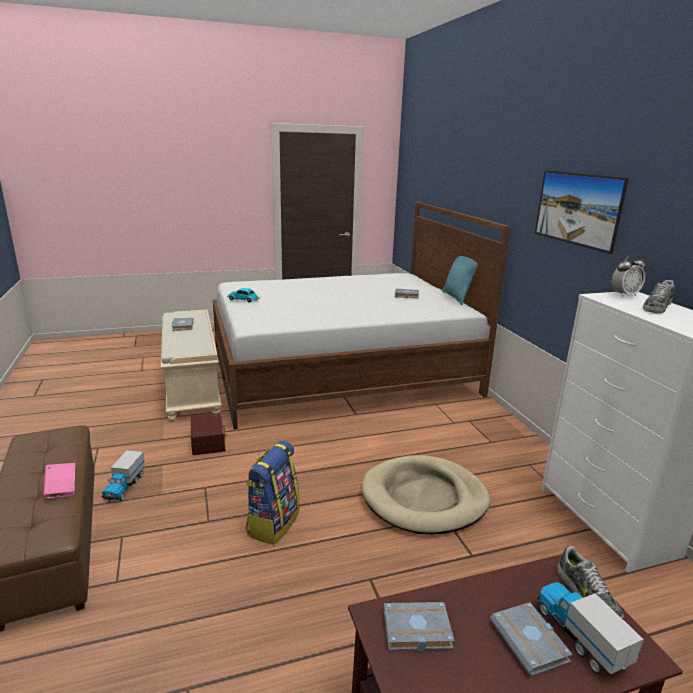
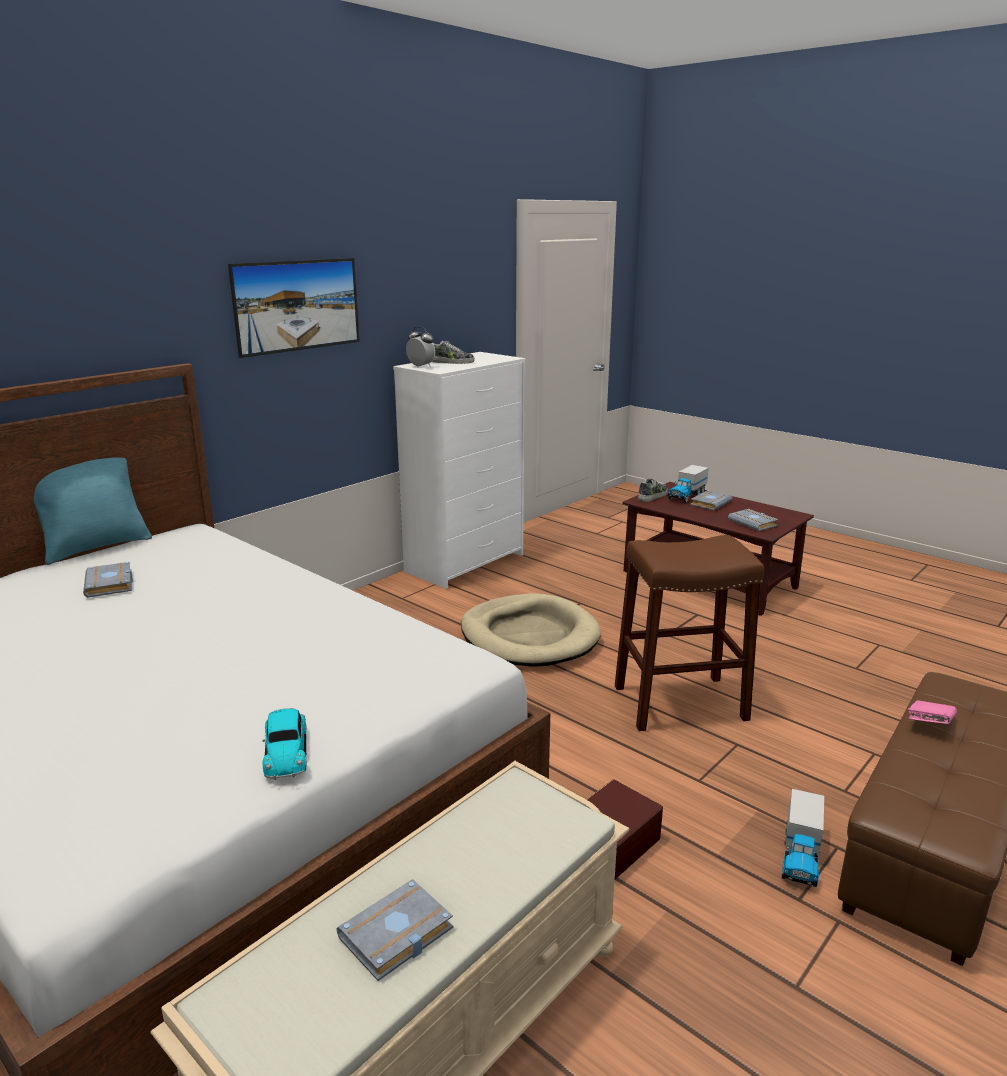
camera: 120 degrees left, 0 degrees up
toy truck [102,451,145,501] -> toy truck turned 135 degrees clockwise [782,789,824,887]
backpack [246,441,300,545] -> brown stool [615,535,764,731]

